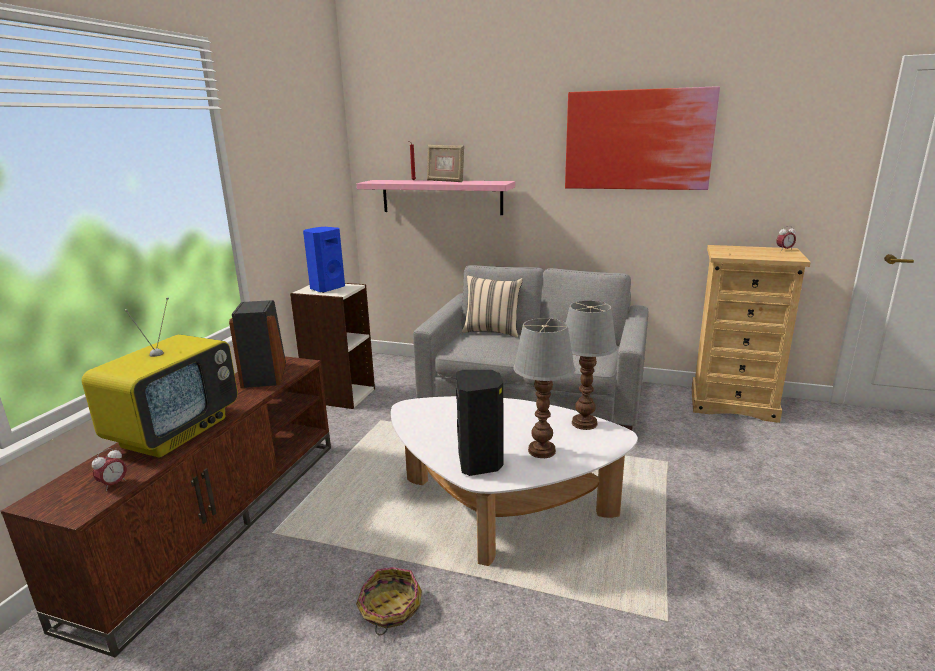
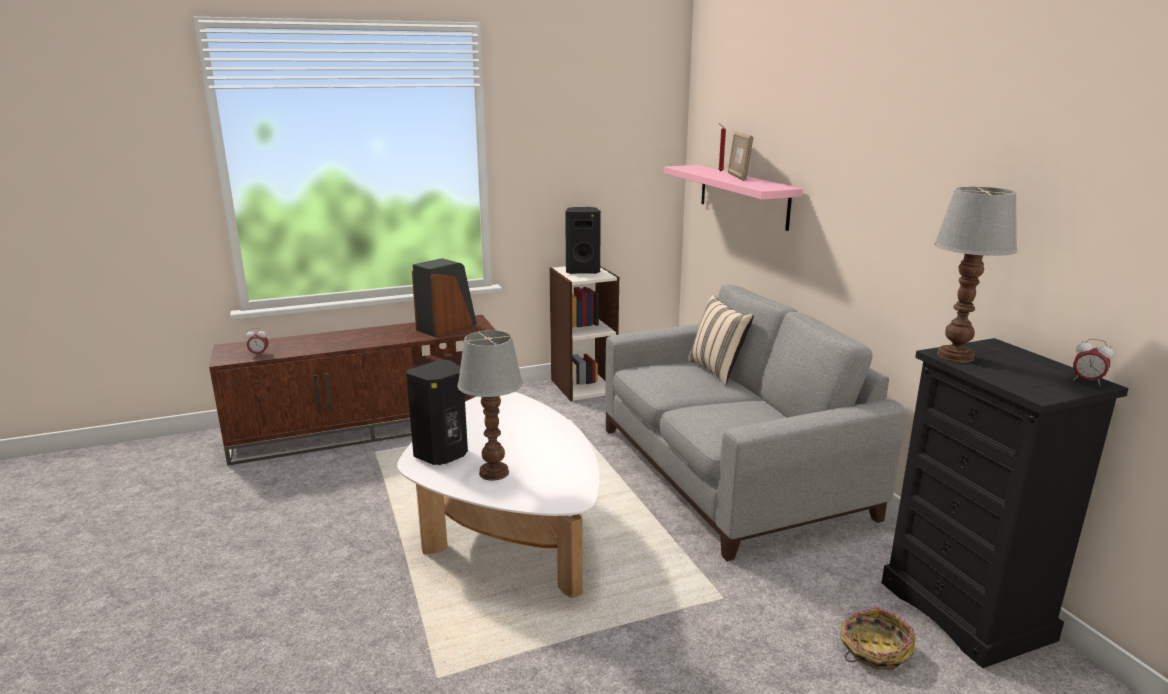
camera: 50 degrees right, 0 degrees up
television [82,297,238,458] -> none
blue speaker [303,227,345,293] -> black speaker [565,207,601,274]
basket [356,567,422,635] -> basket moved to [840,607,916,670]
picture [565,86,720,190] -> none
table lamp [566,301,617,430] -> table lamp moved to [934,187,1018,363]
beige dresser [692,245,811,423] -> black dresser [882,338,1129,668]

